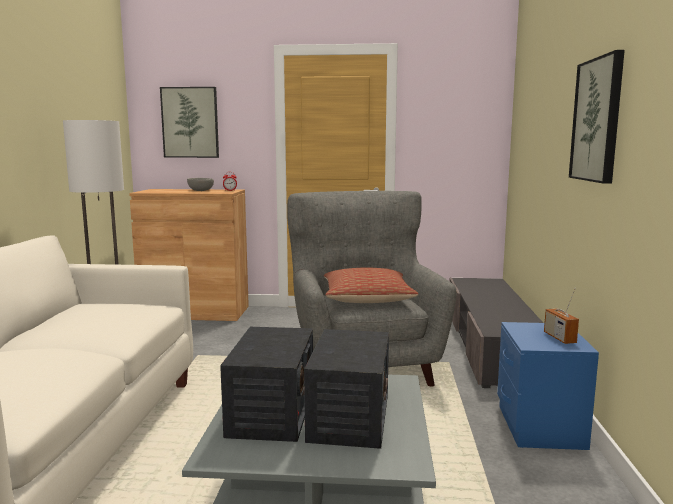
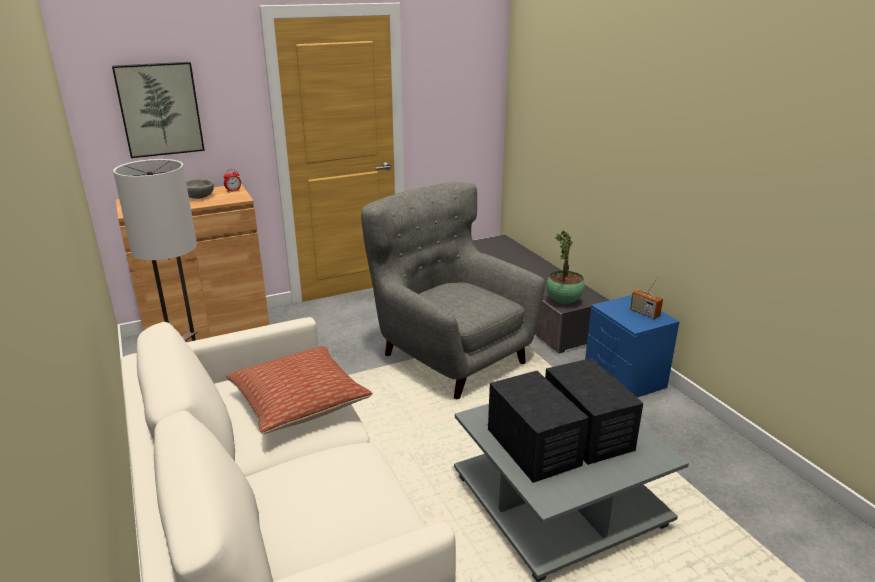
camera: 30 degrees left, 15 degrees up
pillow [324,267,419,303] -> pillow moved to [226,346,372,434]
picture [569,50,625,184] -> none
none -> potted plant [547,231,585,304]

